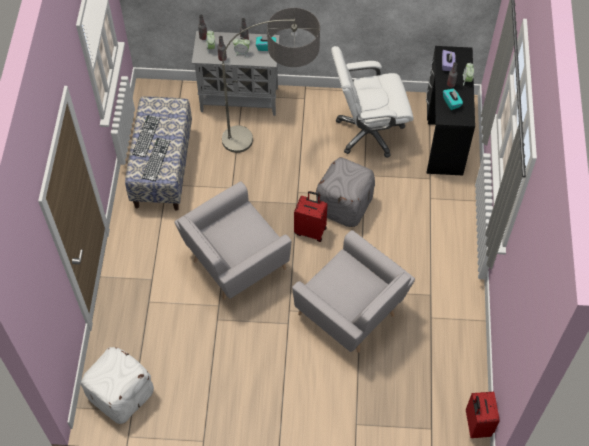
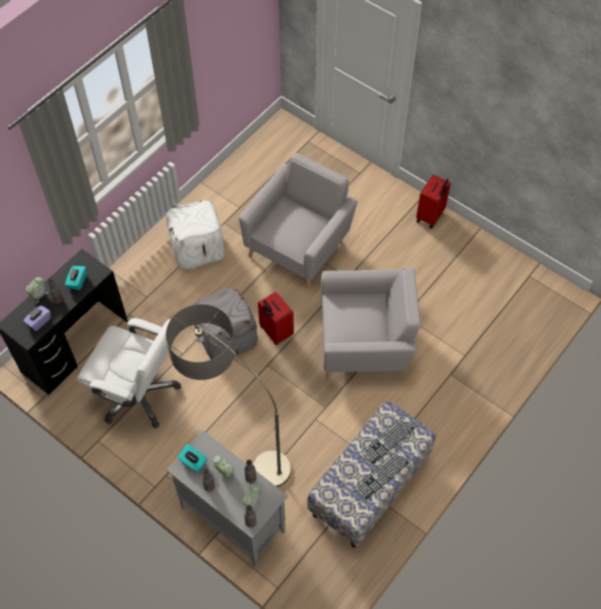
camera: 145 degrees left, 0 degrees up
white ottoman [81,347,154,424] -> white ottoman moved to [166,200,224,269]
grey armchair [292,230,415,353] -> grey armchair turned 45 degrees clockwise [239,153,358,289]
red suitcase [466,392,500,438] -> red suitcase moved to [416,175,451,229]

